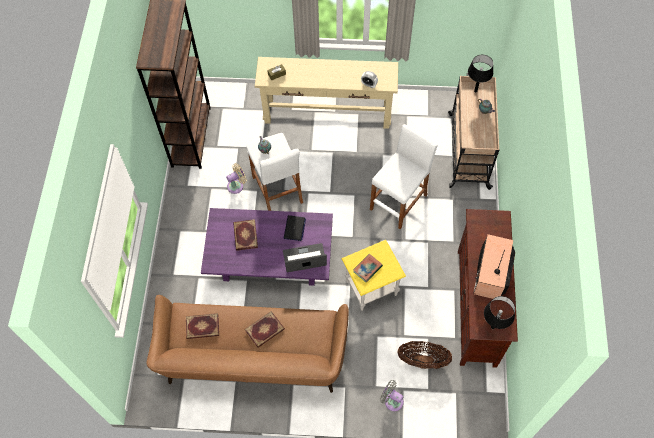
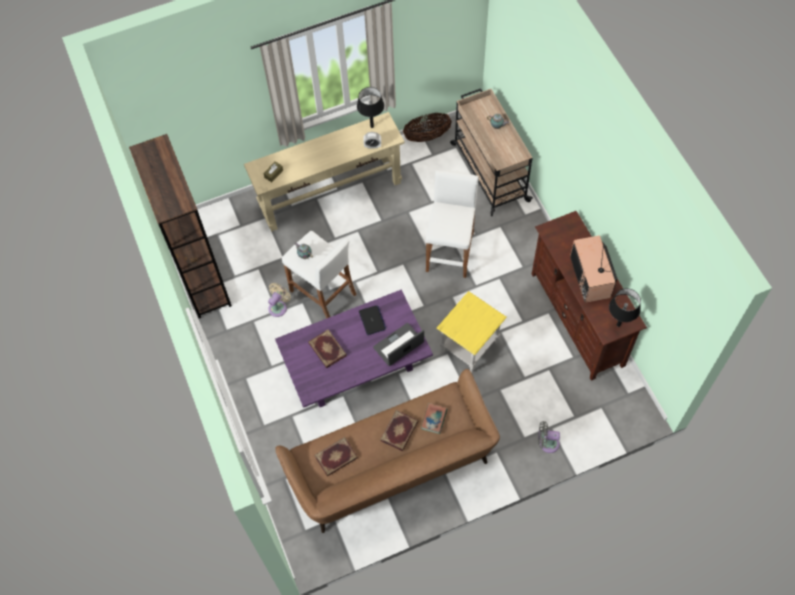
camera: 25 degrees left, 0 degrees up
book [353,254,383,282] -> book moved to [421,403,447,434]
basket [397,341,452,369] -> basket moved to [403,113,452,142]
black table lamp [468,55,493,92] -> black table lamp moved to [357,87,384,128]

